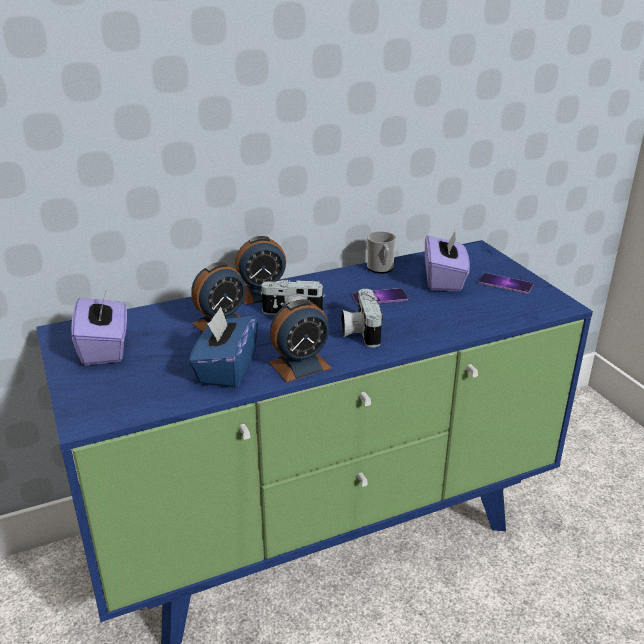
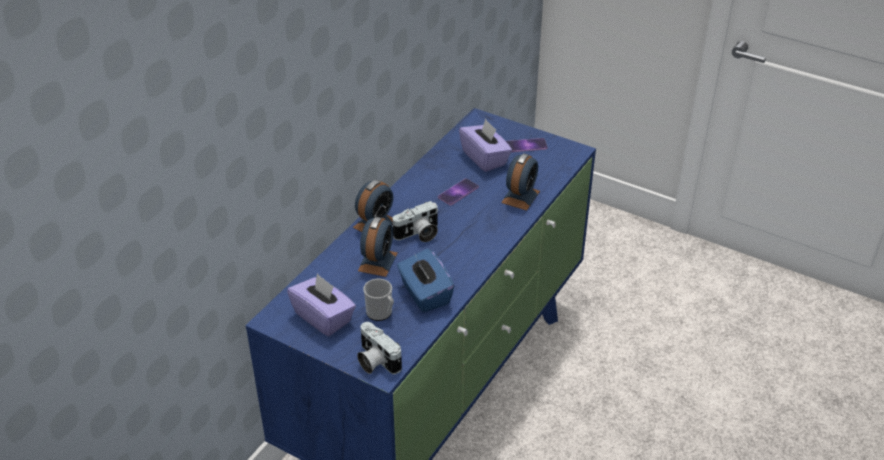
camera: 35 degrees left, 10 degrees up
alarm clock [269,299,332,382] -> alarm clock moved to [501,153,540,211]
camera [341,289,383,347] -> camera moved to [357,322,402,374]
mug [367,231,396,274] -> mug moved to [363,279,394,321]

